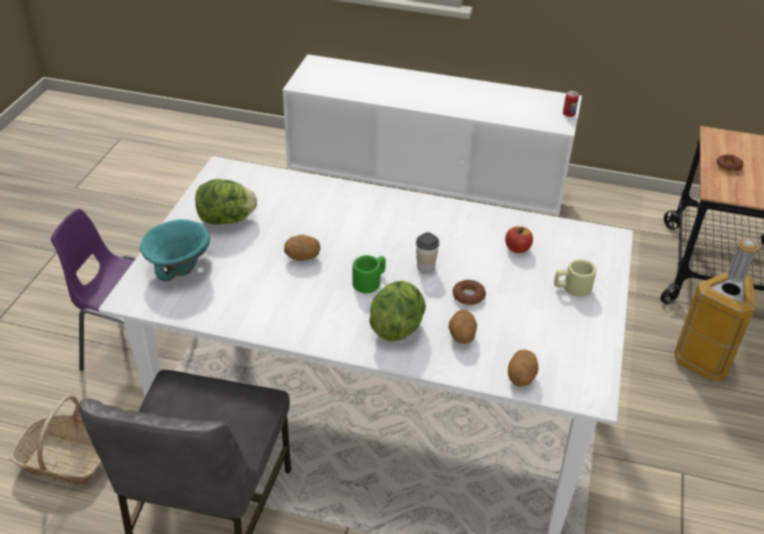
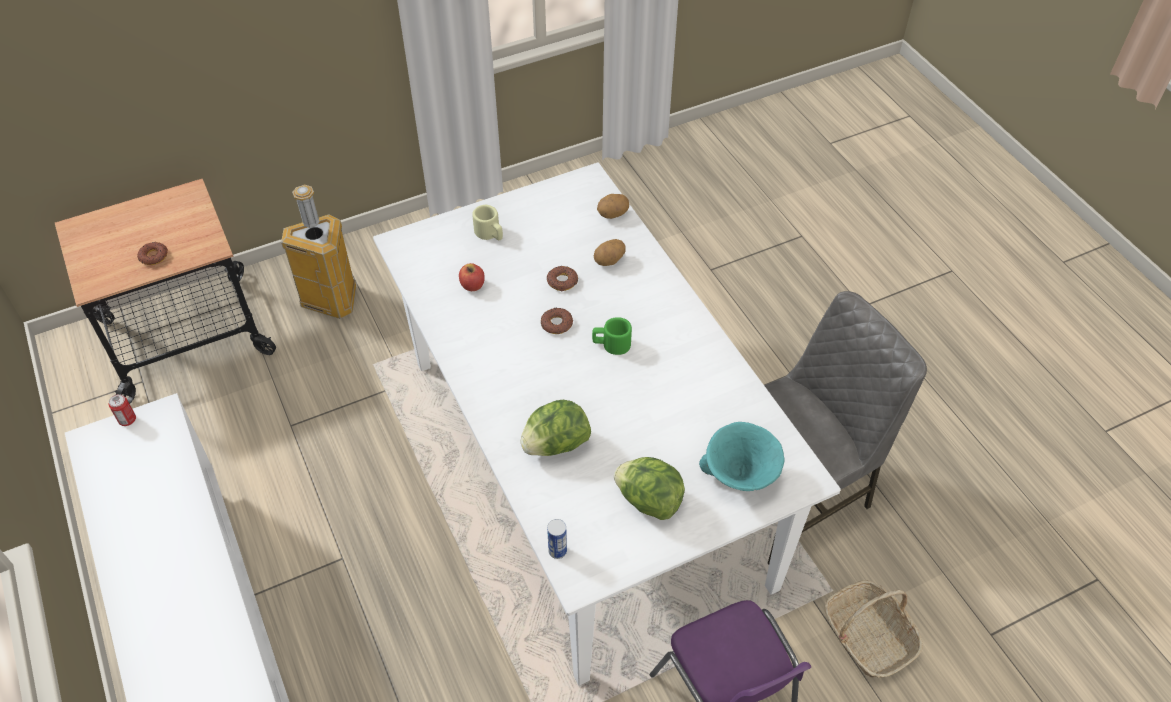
camera: 130 degrees left, 10 degrees up
potato [284,235,321,261] -> none
lettuce [369,281,426,341] -> lettuce moved to [521,400,591,456]
cup [416,232,439,273] -> donut [541,308,573,334]
none -> can [547,519,567,559]

